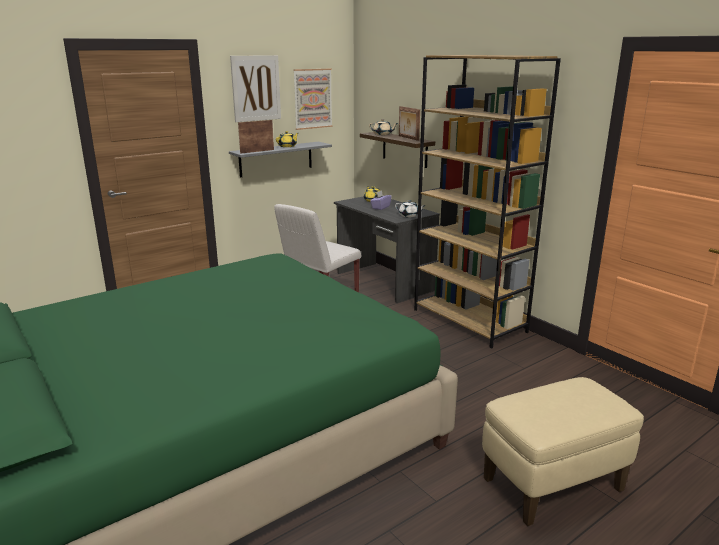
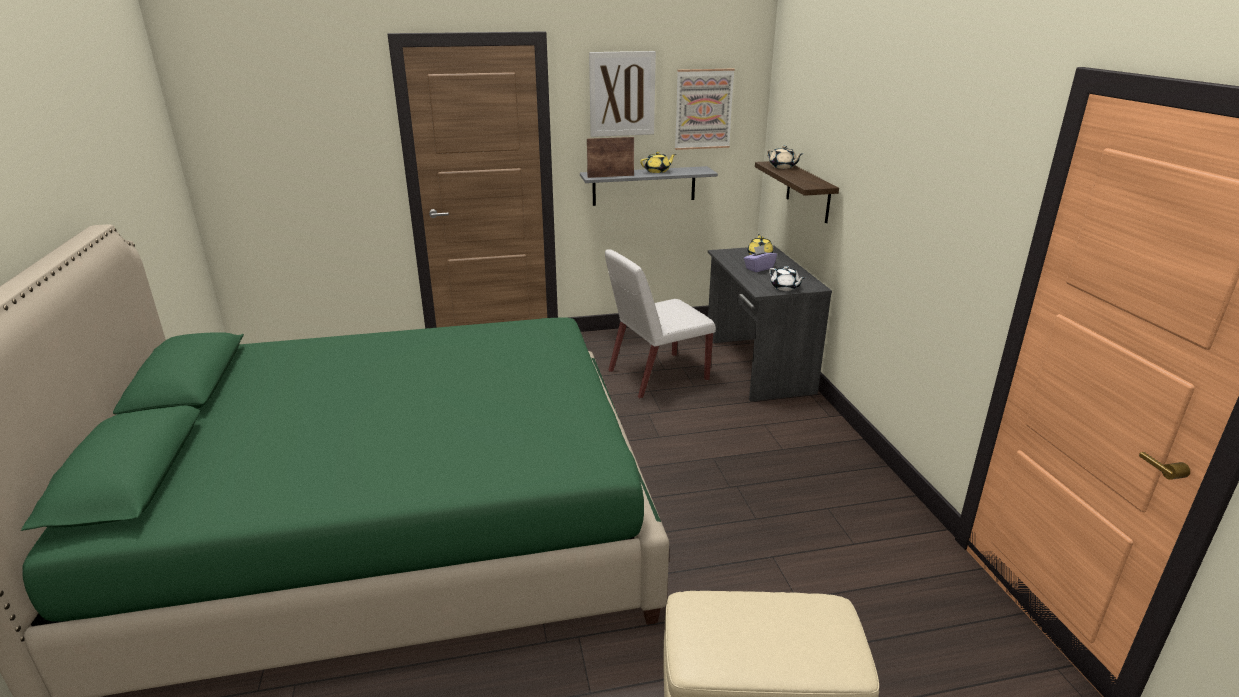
camera: 25 degrees right, 5 degrees up
picture frame [399,106,420,141] -> none
brown bookcase [414,55,561,349] -> none

